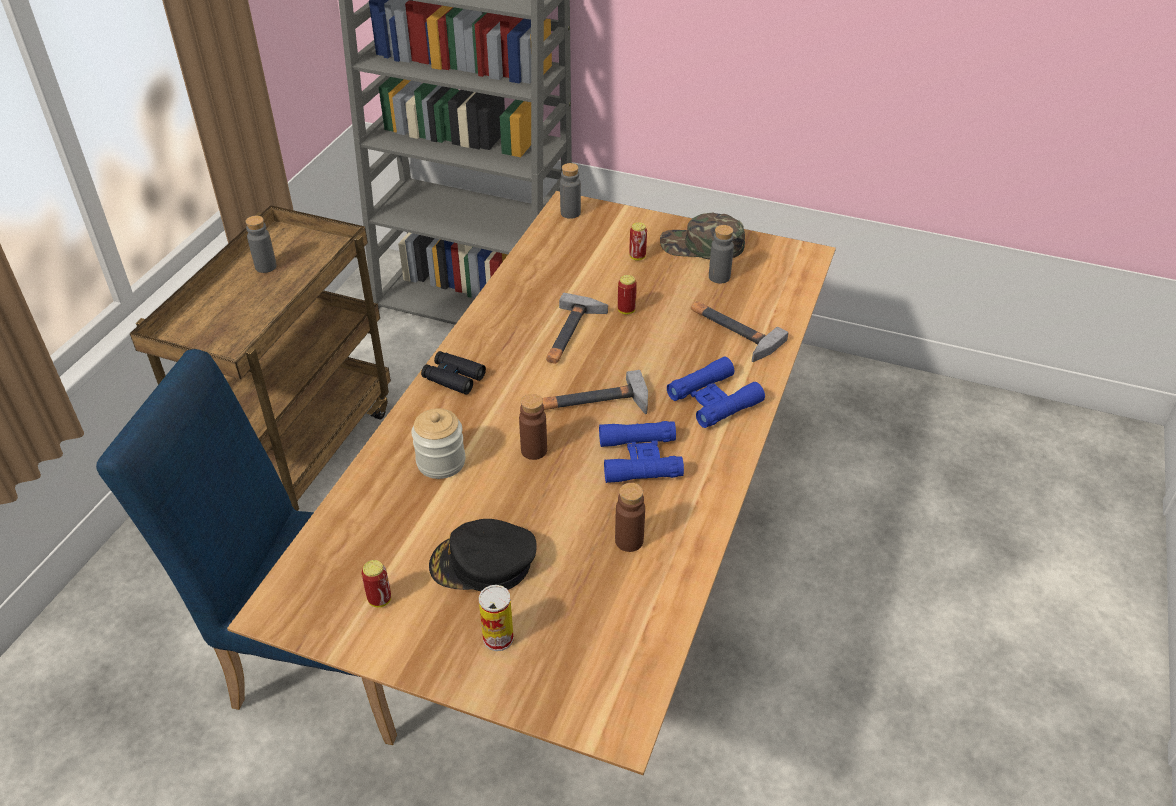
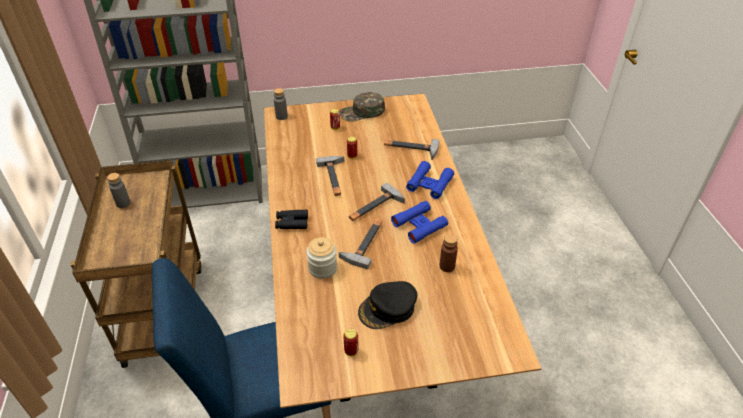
camera: 30 degrees left, 0 degrees up
can [479,585,514,651] -> none
brown bottle [519,394,547,460] -> hammer [339,218,383,270]
grey bottle [709,225,734,284] -> none

